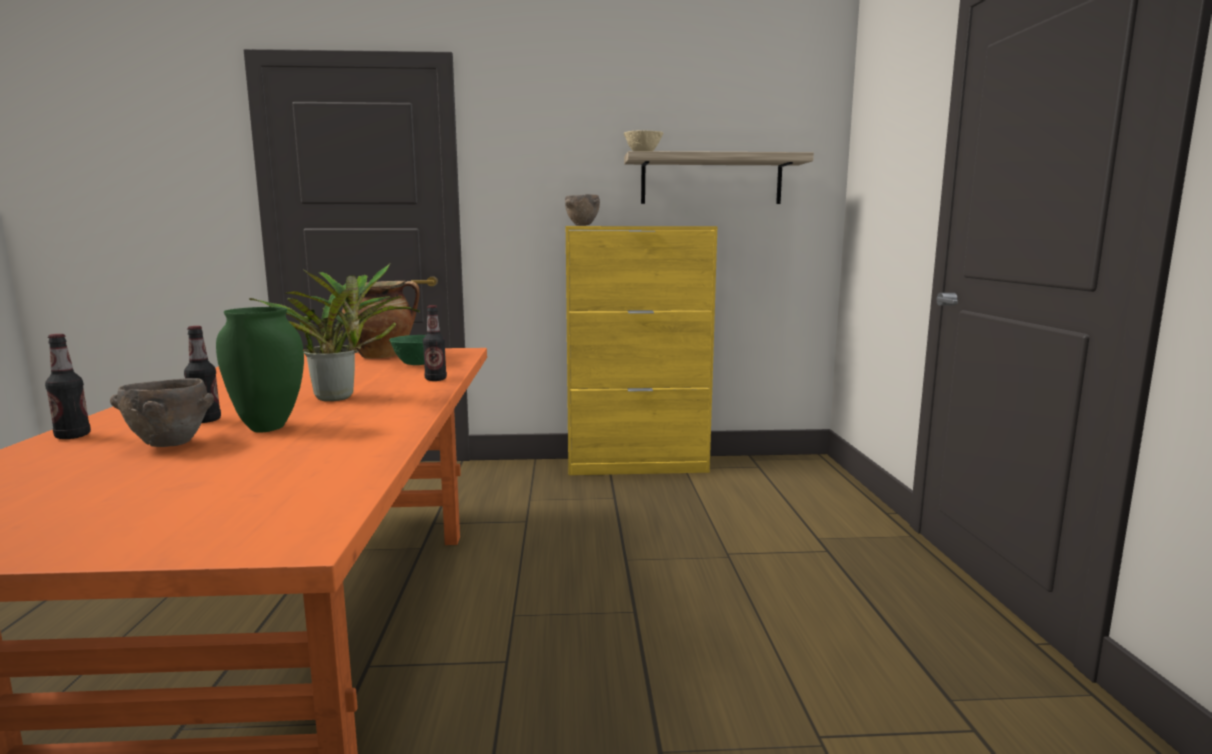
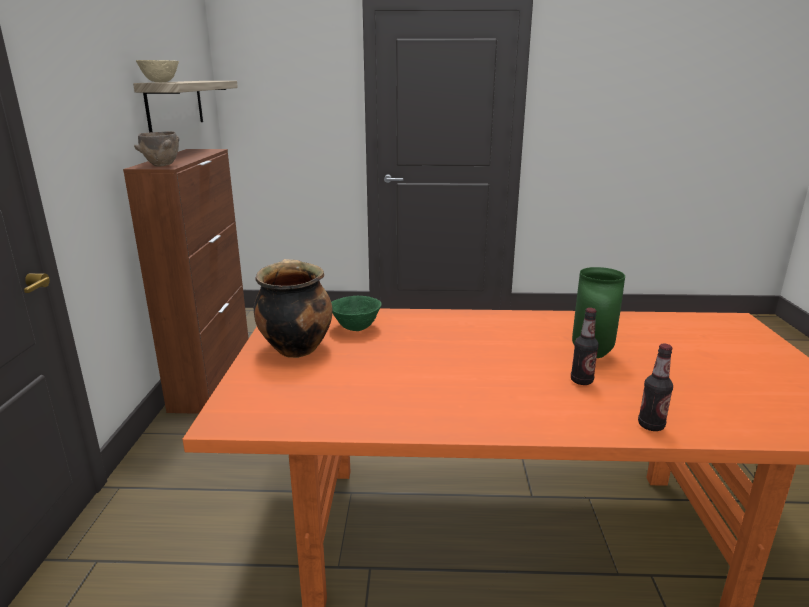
camera: 85 degrees left, 10 degrees up
brown bowl [110,378,214,447] -> none
potted plant [249,263,421,401] -> none
bottle [423,305,447,381] -> none
yellow cabinet [565,226,718,475] -> brown cabinet [123,149,249,414]

